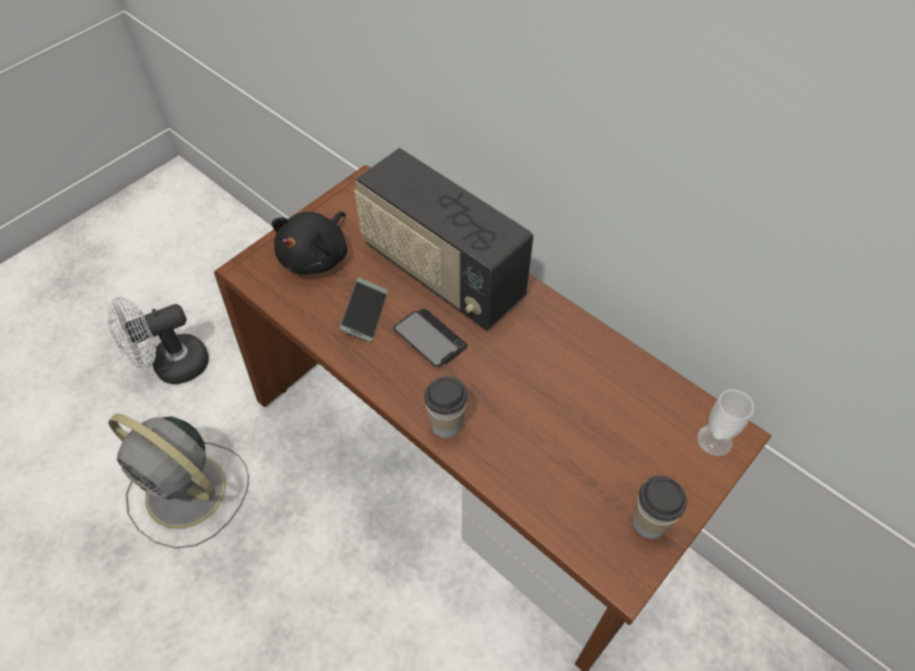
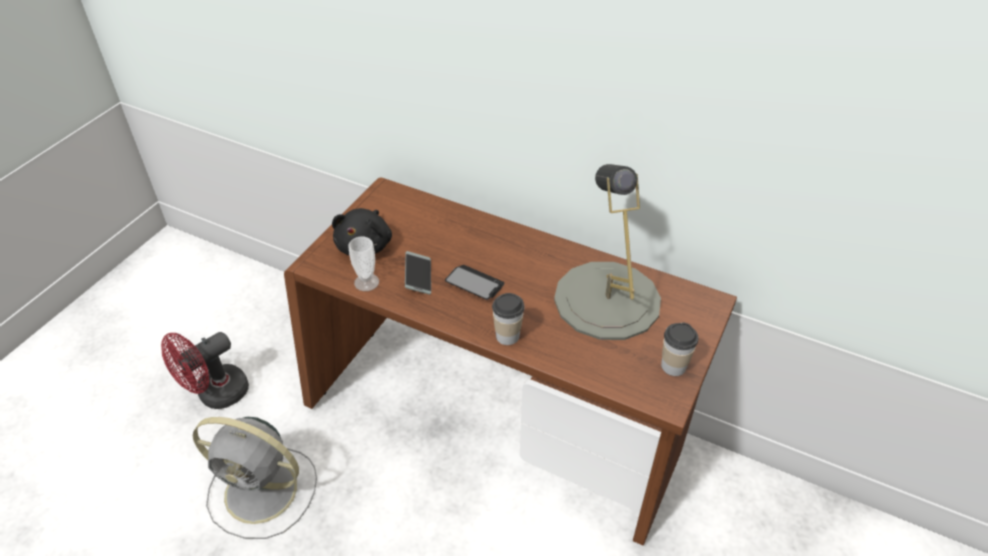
camera: 15 degrees left, 10 degrees down
white fan [107,296,209,384] -> red fan [161,332,249,409]
radio [354,148,533,330] -> none
cup [697,389,755,456] -> cup moved to [348,236,379,291]
none -> grey table lamp [554,164,661,340]

